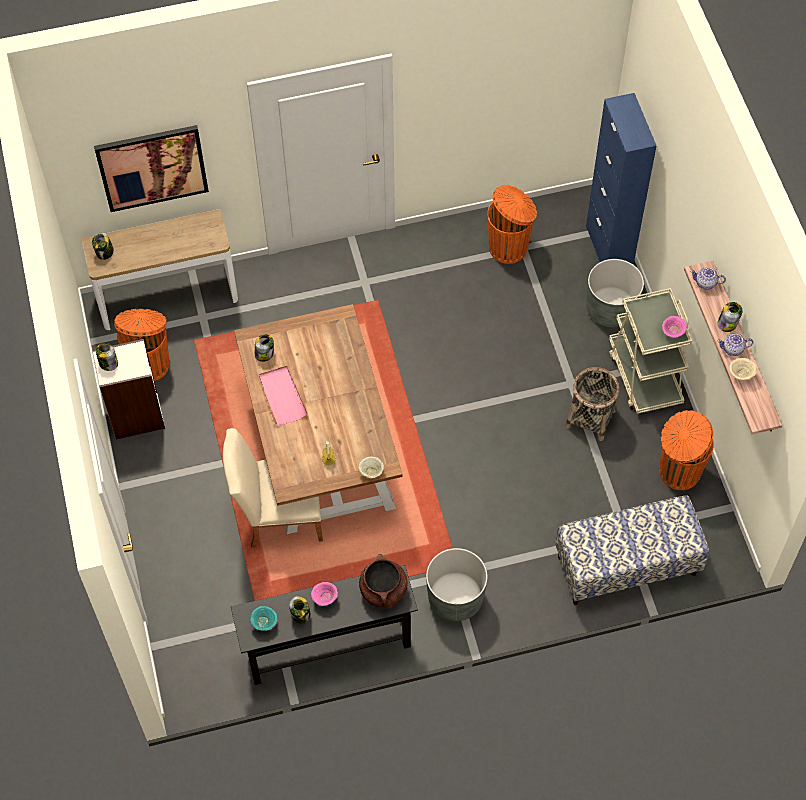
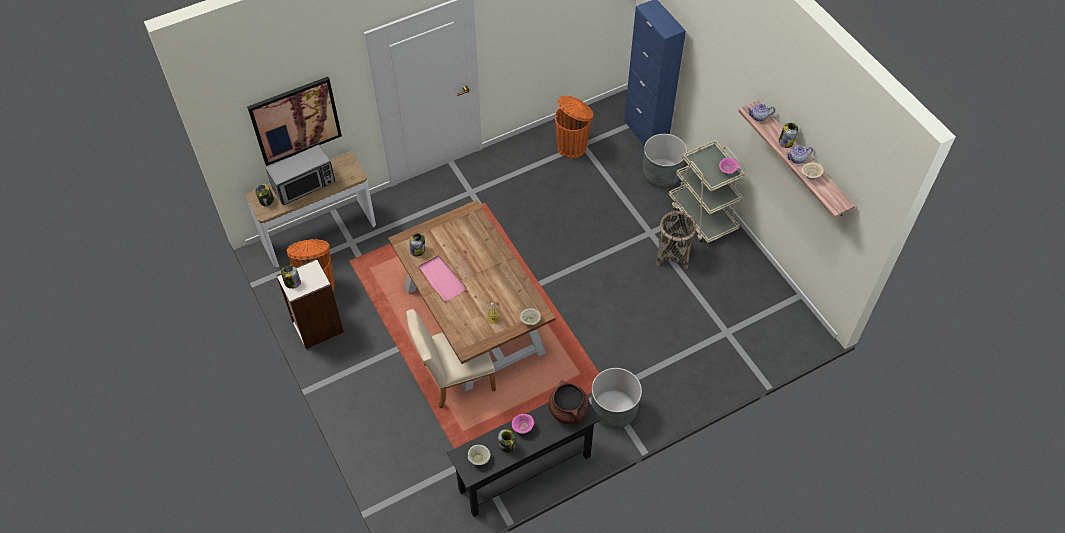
camera: 15 degrees left, 5 degrees down
turquoise bowl [250,606,277,631] -> beige bowl [468,445,491,465]
bench [555,495,709,605] -> none
orange trash can [659,410,714,490] -> none
none -> microwave [266,145,335,205]

